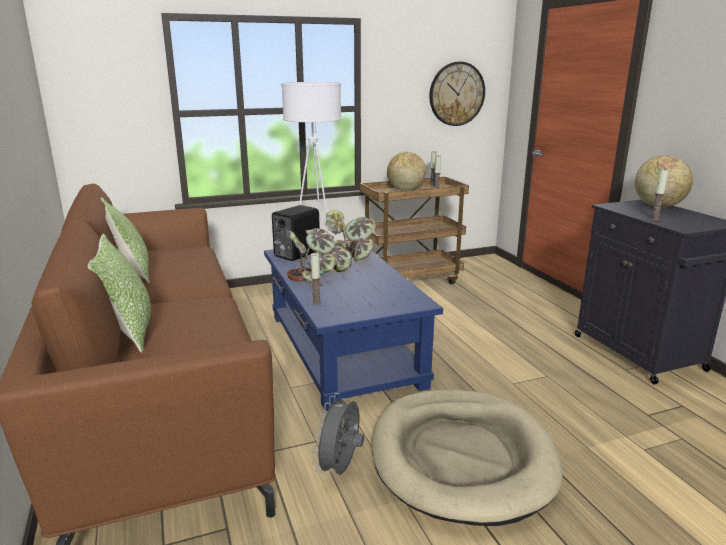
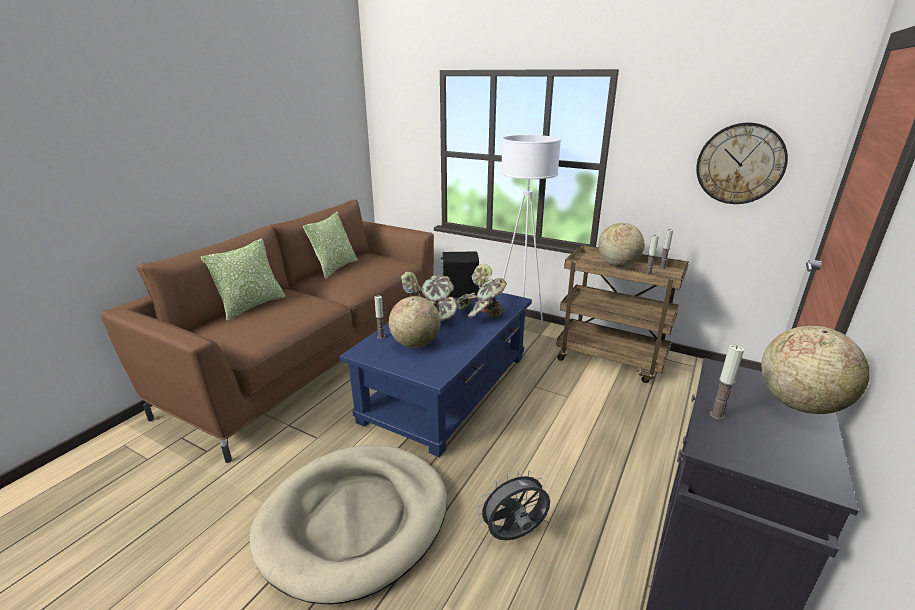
camera: 50 degrees right, 5 degrees up
grey fan [312,393,364,476] -> grey fan moved to [477,470,550,541]
none -> globe [389,296,441,348]

